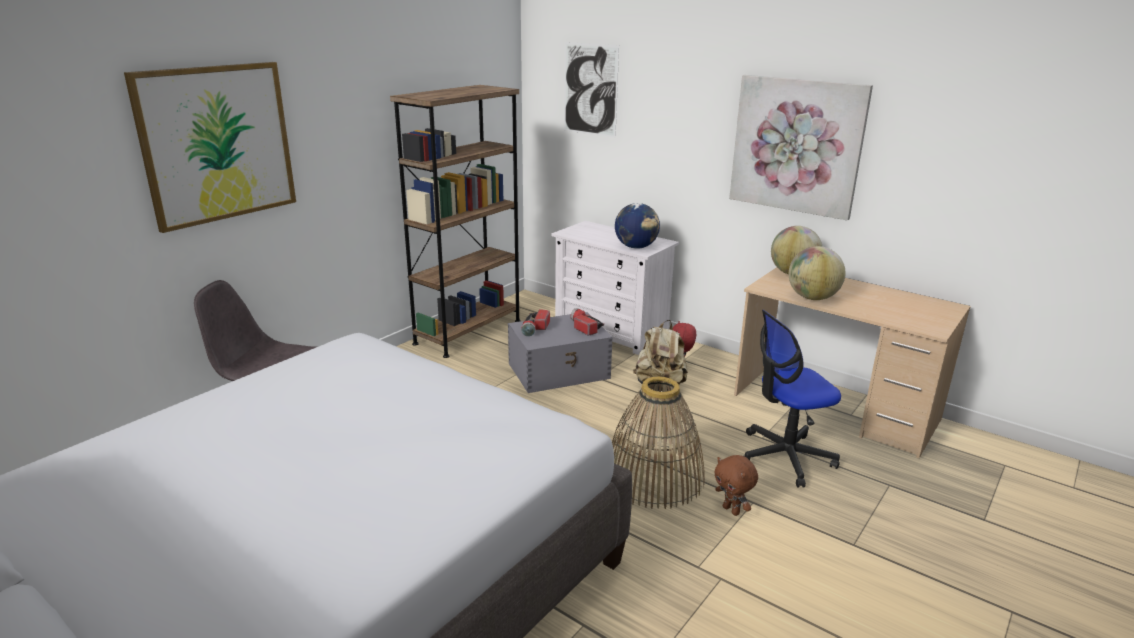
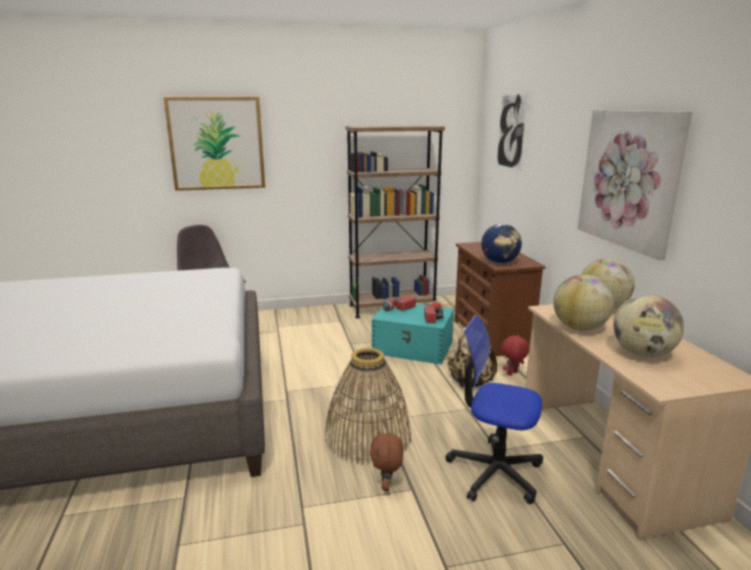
camera: 40 degrees right, 5 degrees down
grey storage box [508,312,613,393] -> turquoise storage box [372,304,454,365]
white dresser [551,221,679,355] -> brown dresser [455,242,546,356]
none -> globe [613,295,684,358]

